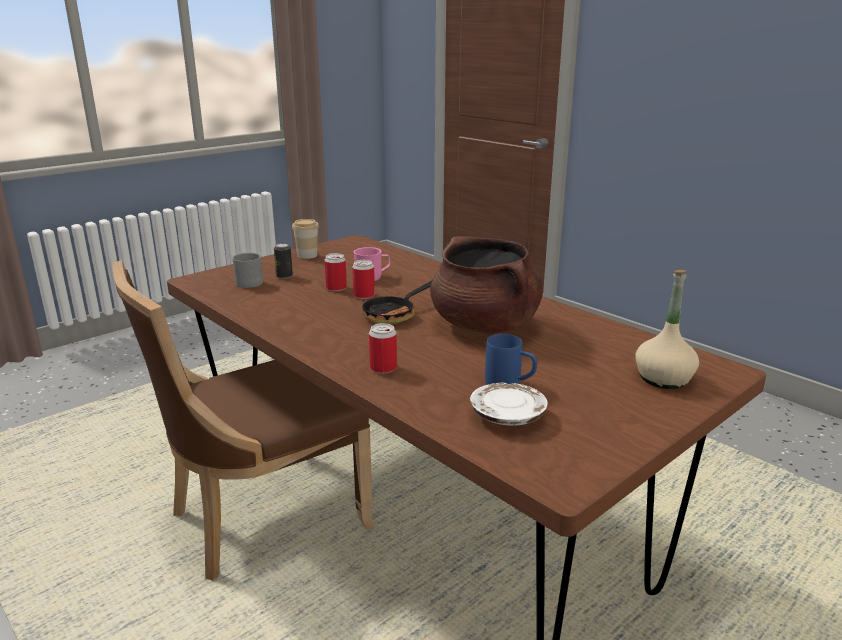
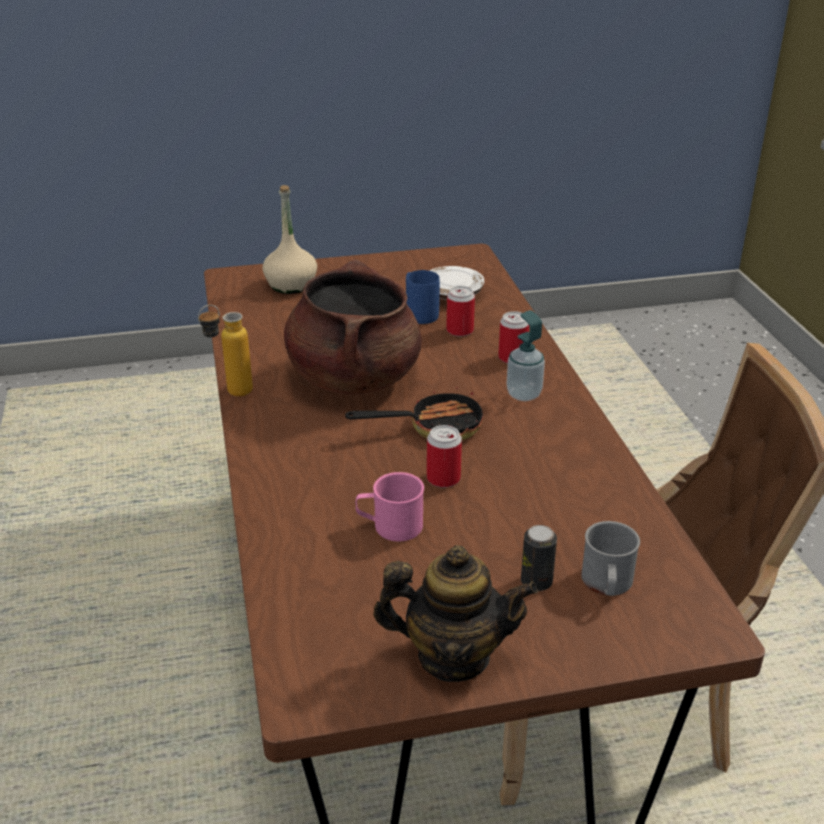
camera: 150 degrees left, 10 degrees up
cup [292,219,319,259] -> teapot [373,545,538,682]
can [324,253,347,291] -> can moved to [446,286,475,337]
none -> bottle [198,305,253,396]
none -> soap dispenser [506,310,545,401]

